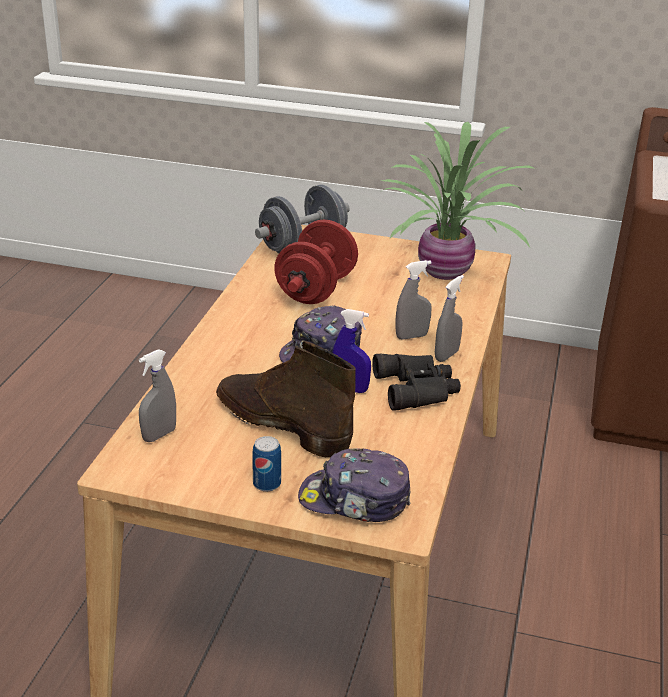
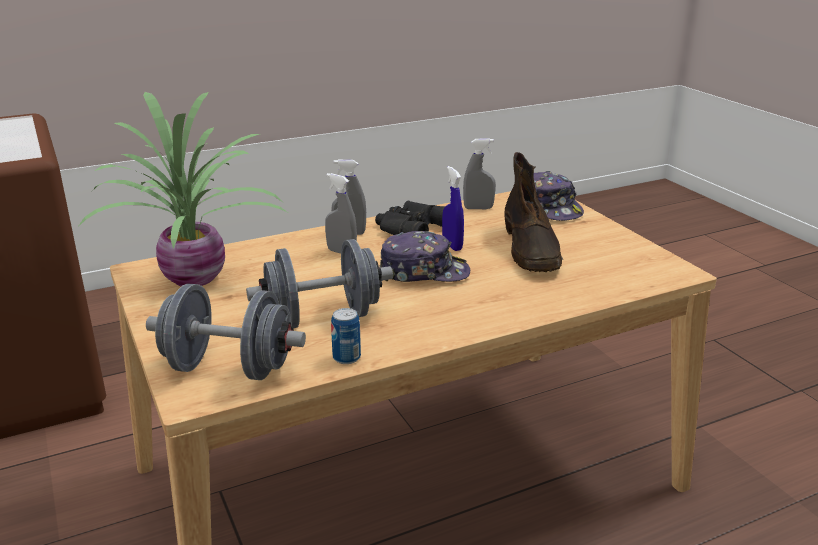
camera: 130 degrees left, 5 degrees down
grey spray bottle [139,349,176,442] -> grey spray bottle moved to [463,138,496,209]
can [252,436,281,492] -> can moved to [331,308,361,364]
red dumbbell [274,220,358,304] -> grey dumbbell [246,239,393,328]

